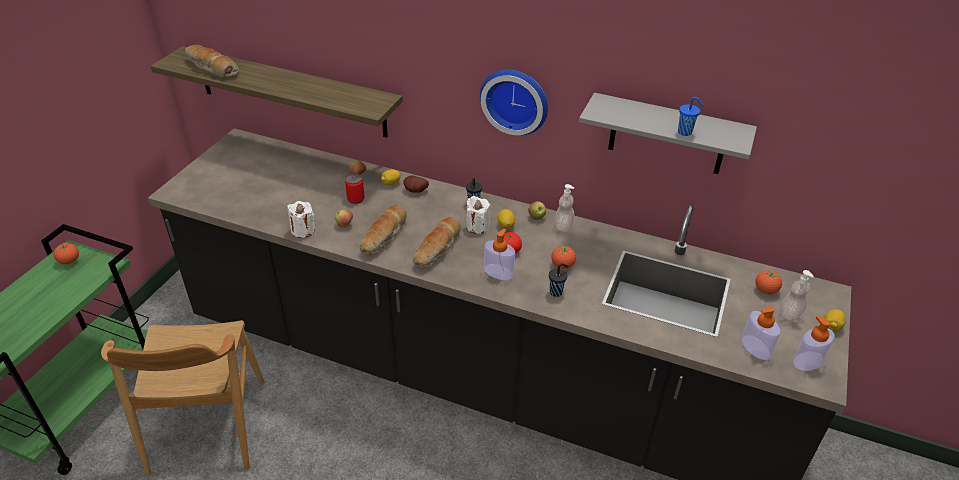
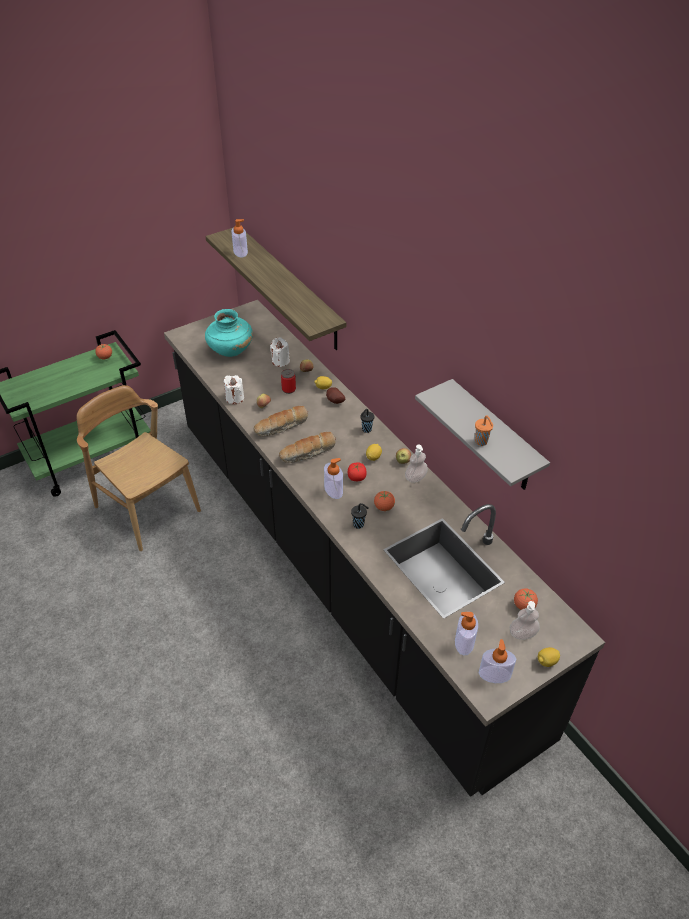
camera: 35 degrees right, 5 degrees up
brown chair [101,320,265,476] -> brown chair turned 105 degrees clockwise [77,385,201,551]
bread [185,45,239,78] -> soap dispenser [231,219,248,257]
white candle [466,196,490,234] -> white candle moved to [270,337,290,367]
wall clock [480,70,548,135] -> none
blue cup [678,97,704,136] -> orange cup [475,416,493,446]
none -> turquoise vase [205,309,253,357]

